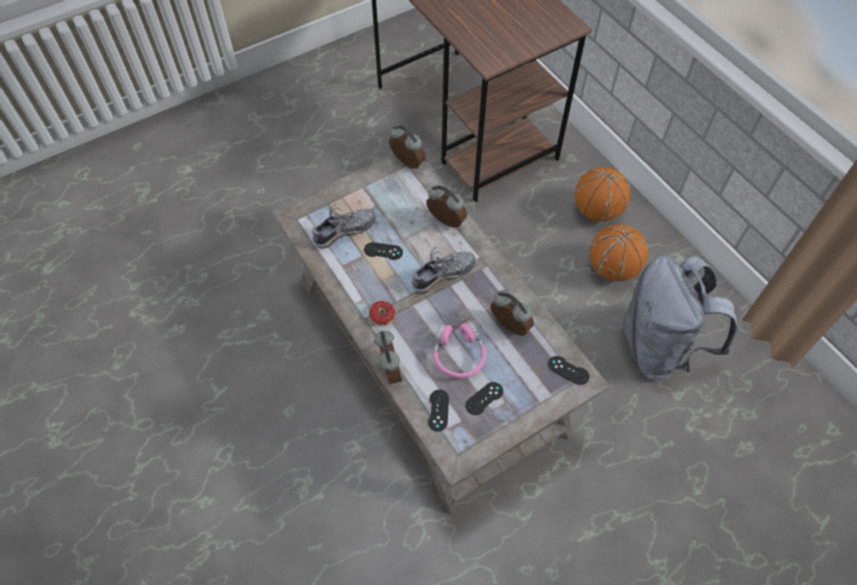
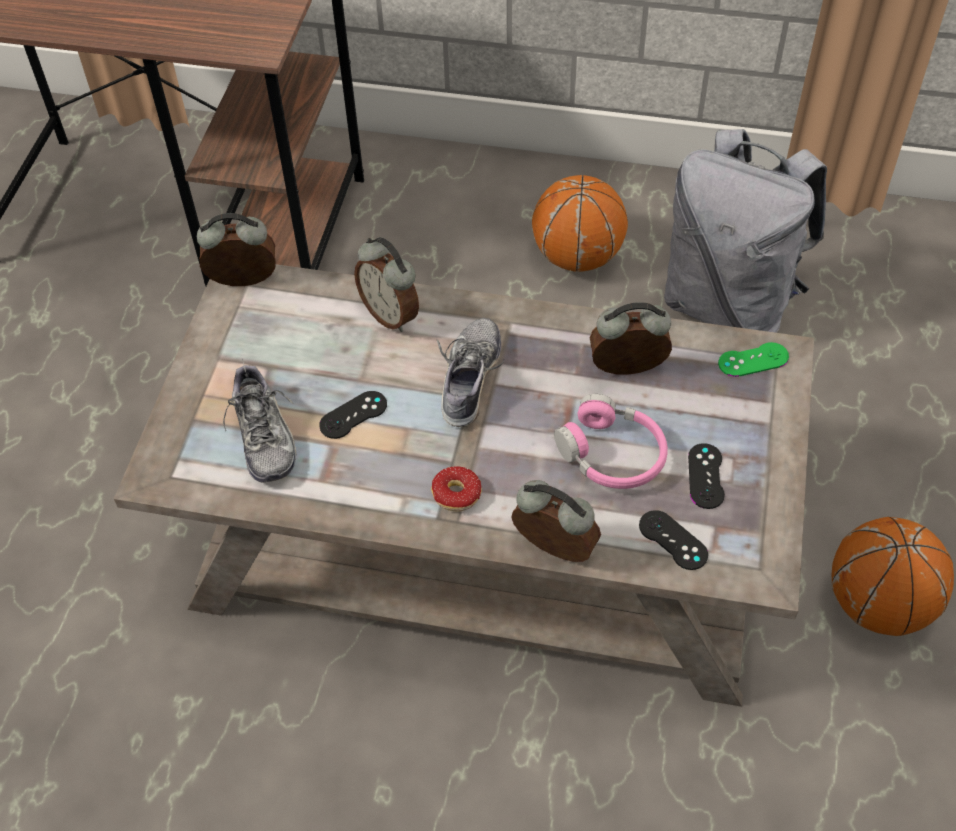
camera: 45 degrees left, 5 degrees down
shoe [311,203,375,248] -> shoe turned 150 degrees clockwise [223,359,297,482]
alarm clock [426,185,467,228] -> alarm clock turned 120 degrees counterclockwise [354,237,419,332]
black game controller [548,356,589,385] -> green game controller [718,342,789,377]
basketball [575,167,630,222] -> basketball moved to [832,517,954,636]

